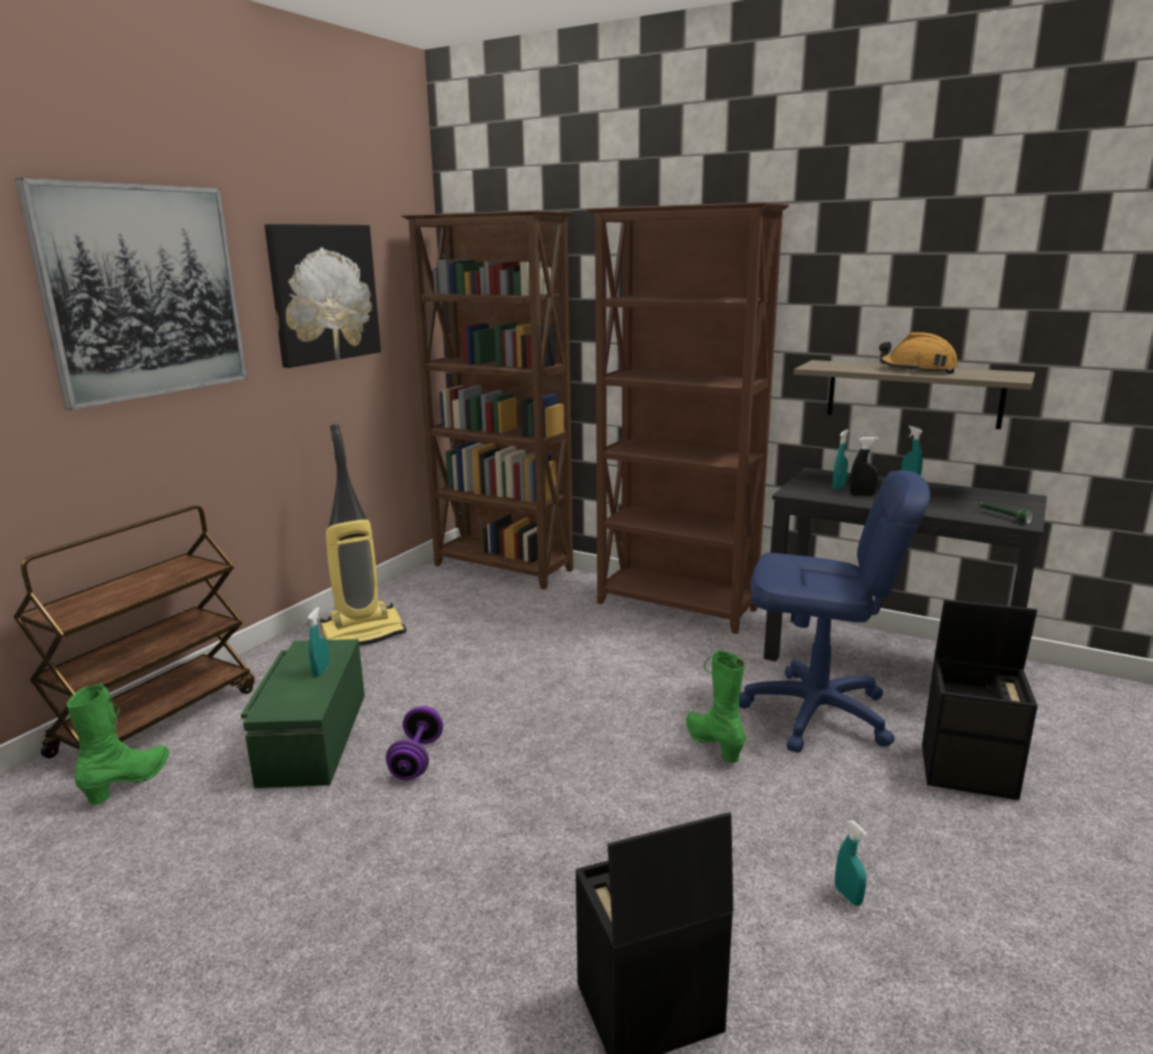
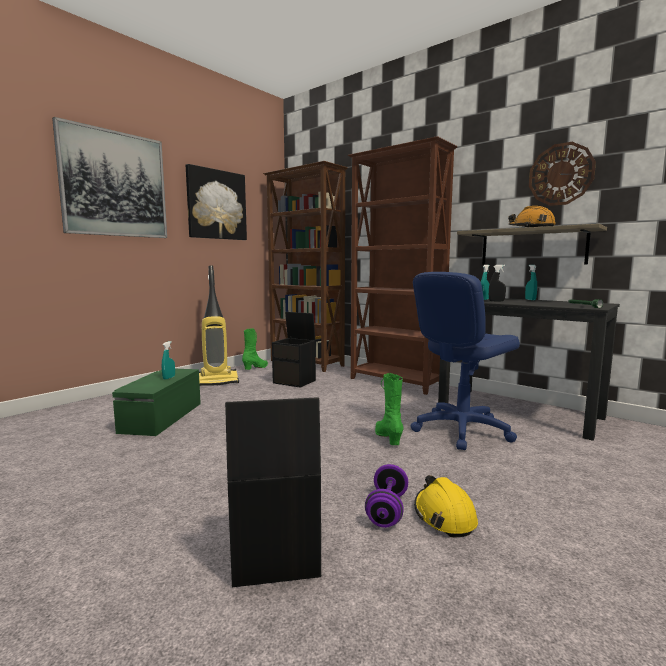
camera: 10 degrees right, 10 degrees down
brown cart [14,505,255,758] -> none
green boot [67,683,169,805] -> green boot moved to [242,328,268,370]
purple dumbbell [386,706,443,780] -> purple dumbbell moved to [365,464,408,528]
blue office chair [739,470,930,753] -> blue office chair turned 120 degrees clockwise [410,272,520,450]
turquoise spray bottle [835,821,868,906] -> yellow hard hat [414,475,478,537]
black storage box [922,599,1038,800] -> black storage box moved to [272,312,316,388]
none -> wall clock [529,142,596,206]

